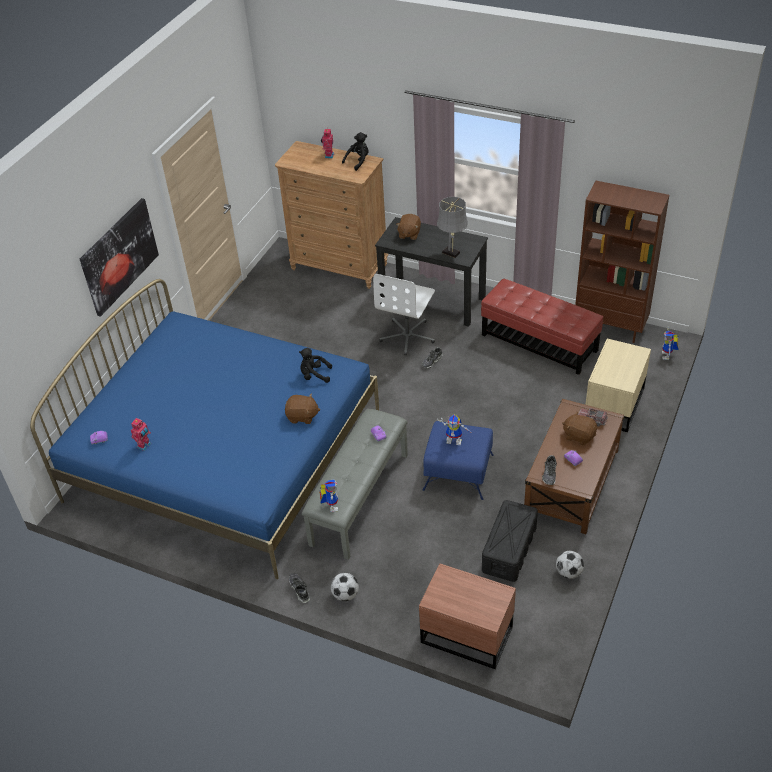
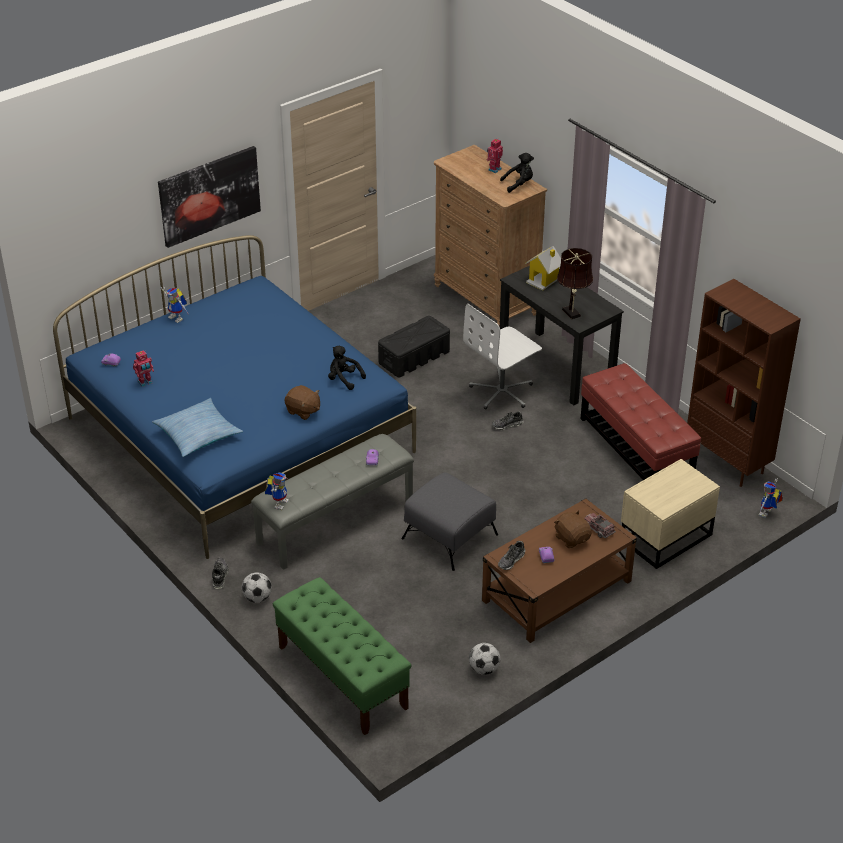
camera: 25 degrees right, 5 degrees down
brown plush toy [396,214,421,240] -> toy house [525,246,561,291]
brown nightstand [419,563,516,669] -> green bench [273,577,411,735]
blue ottoman [423,421,494,500] -> grey ottoman [402,472,498,571]
grey table lamp [437,197,468,258] -> brown table lamp [557,248,593,319]
toy robot [437,414,473,445] -> toy robot moved to [161,287,188,323]
black storage box [482,500,538,582] -> black storage box moved to [378,316,450,377]
none -> pillow [152,398,243,457]

